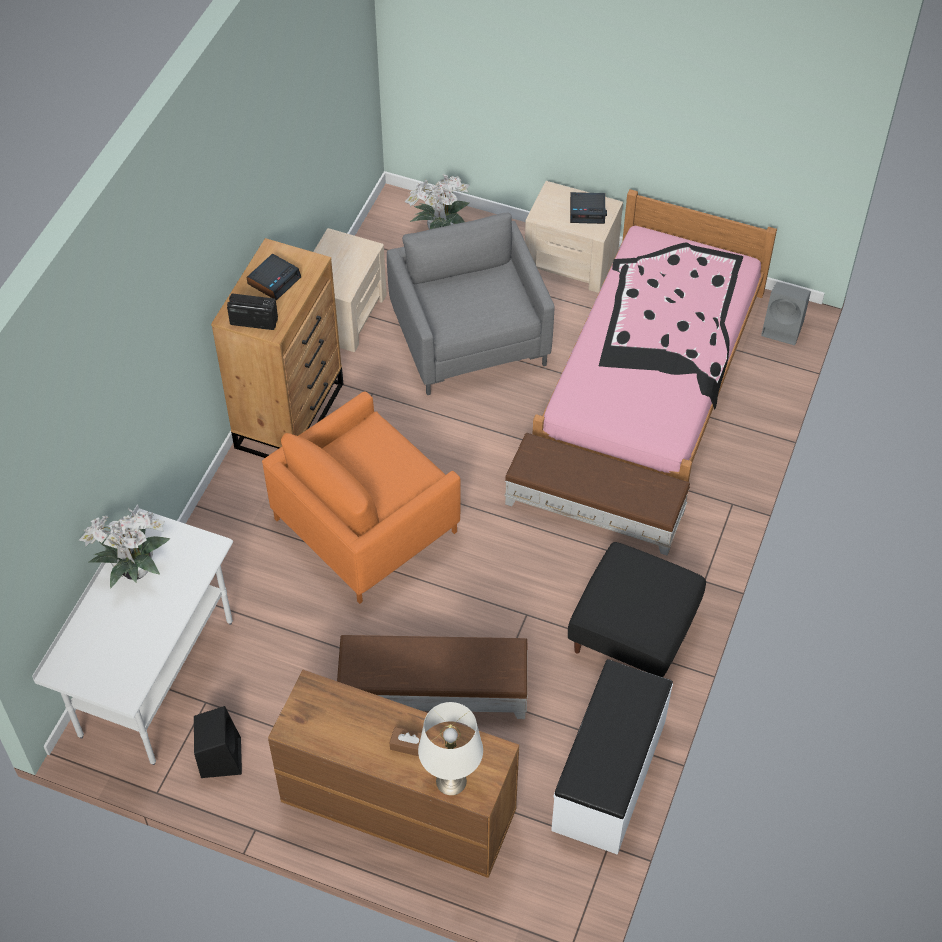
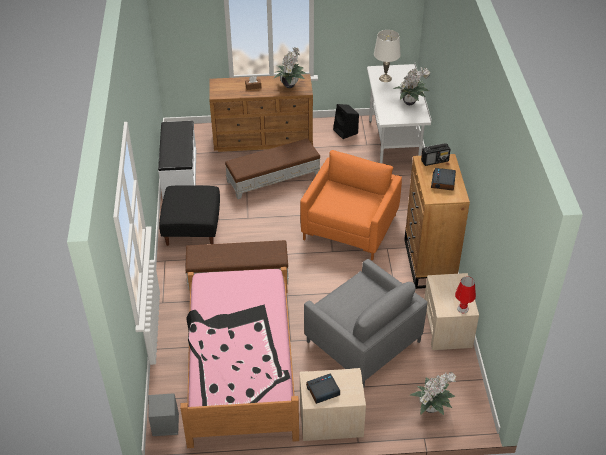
camera: 155 degrees right, 10 degrees down
white table lamp [418,702,483,795] -> white table lamp moved to [374,30,401,82]
none -> potted plant [273,47,307,88]
none -> red table lamp [455,276,476,313]

